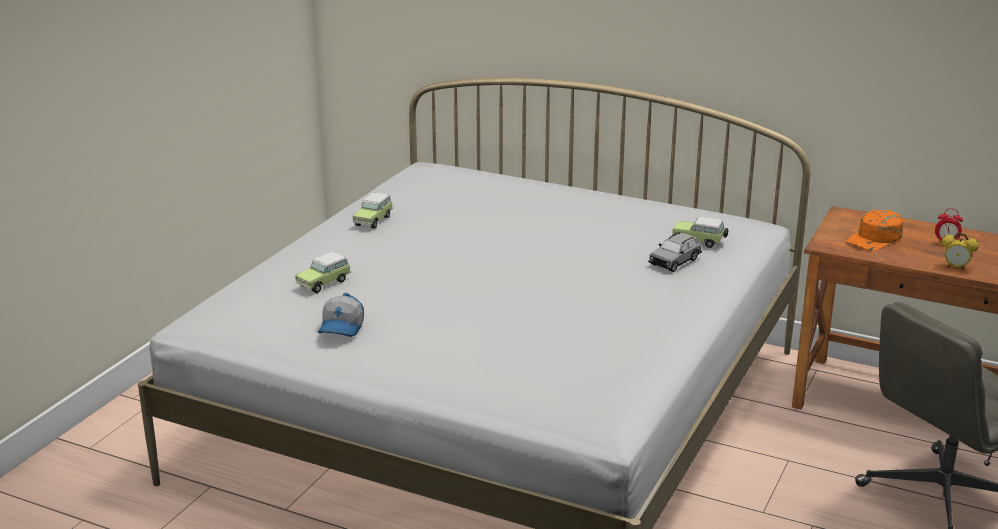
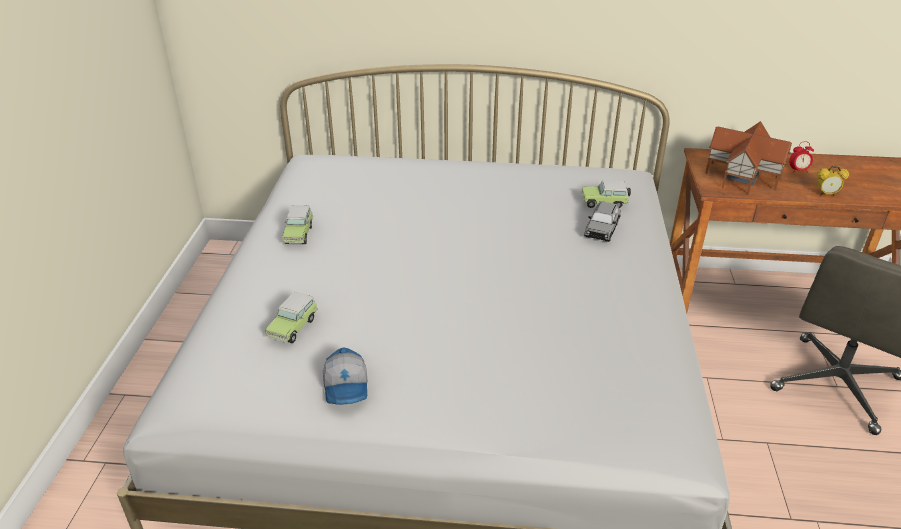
camera: 20 degrees left, 10 degrees up
orange cap [845,210,903,251] -> toy house [705,121,792,194]

